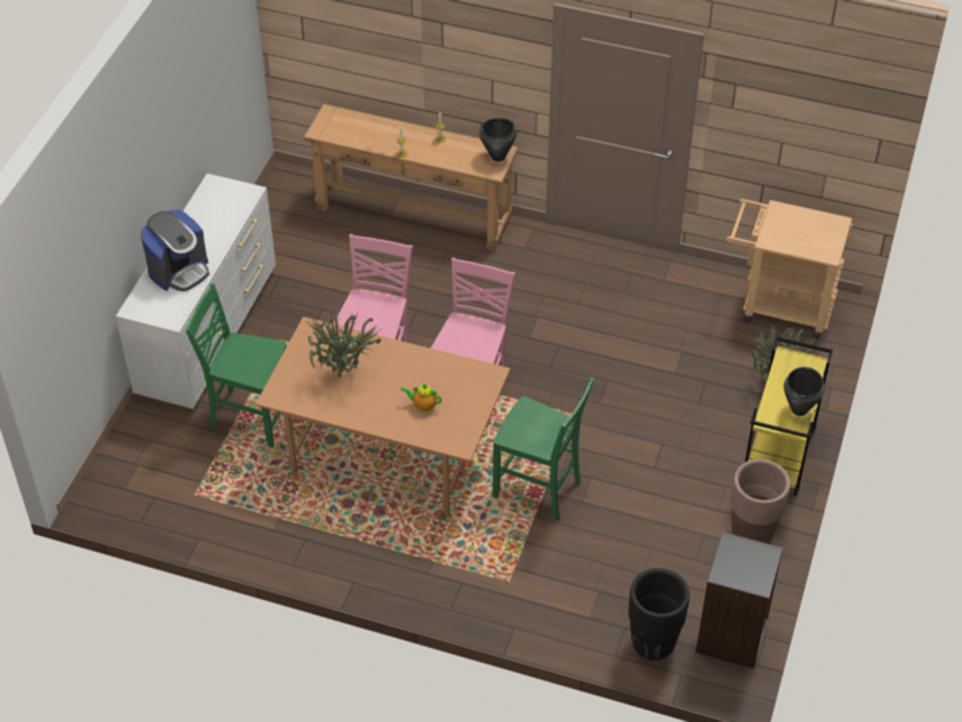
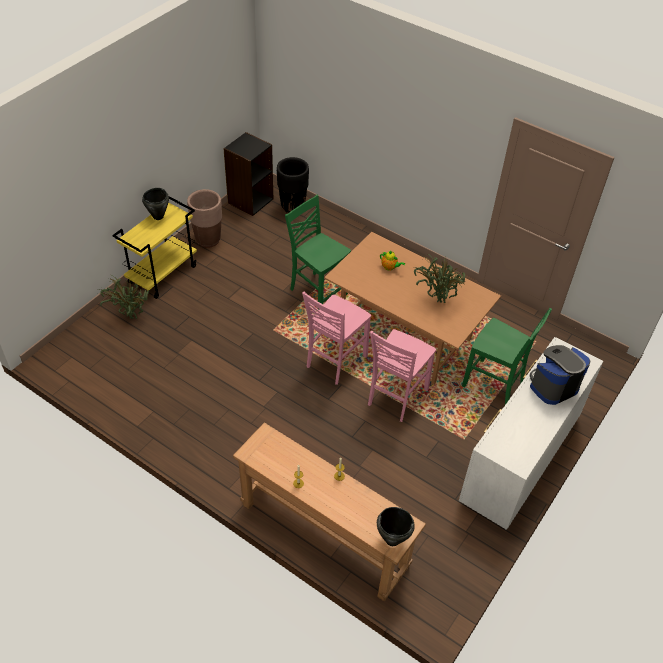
camera: 165 degrees left, 0 degrees up
black cooking pot [479,118,517,162] -> black cooking pot moved to [377,507,415,546]
beige cart [726,199,853,339] -> none

